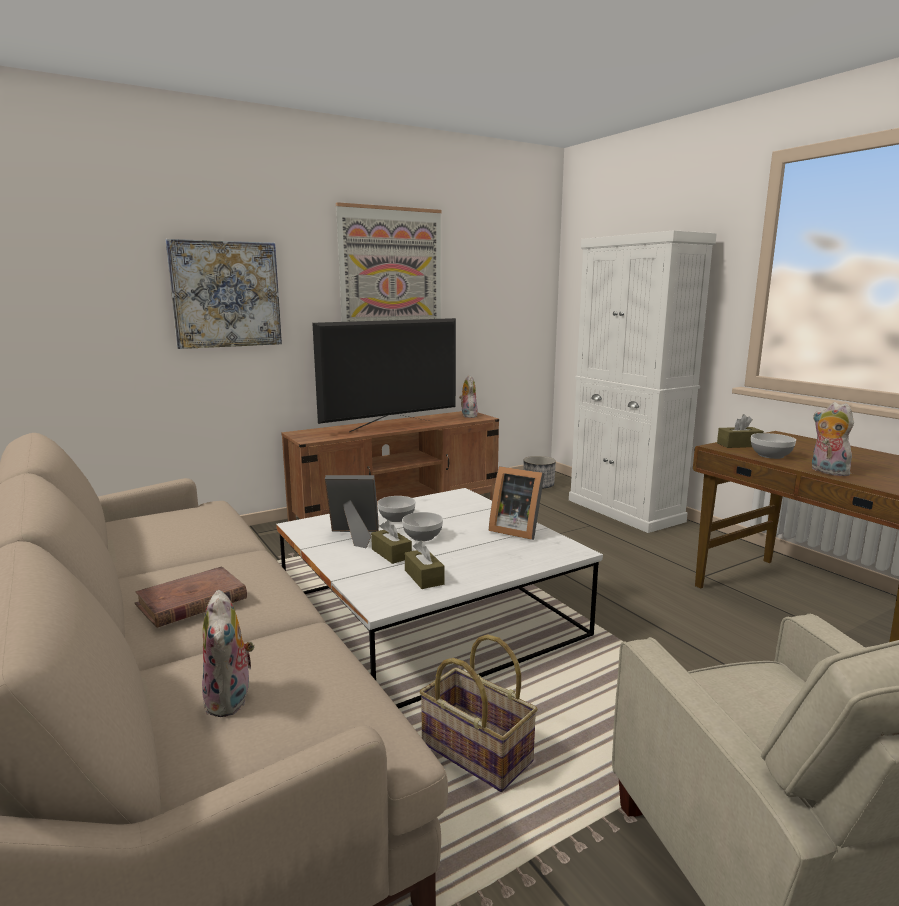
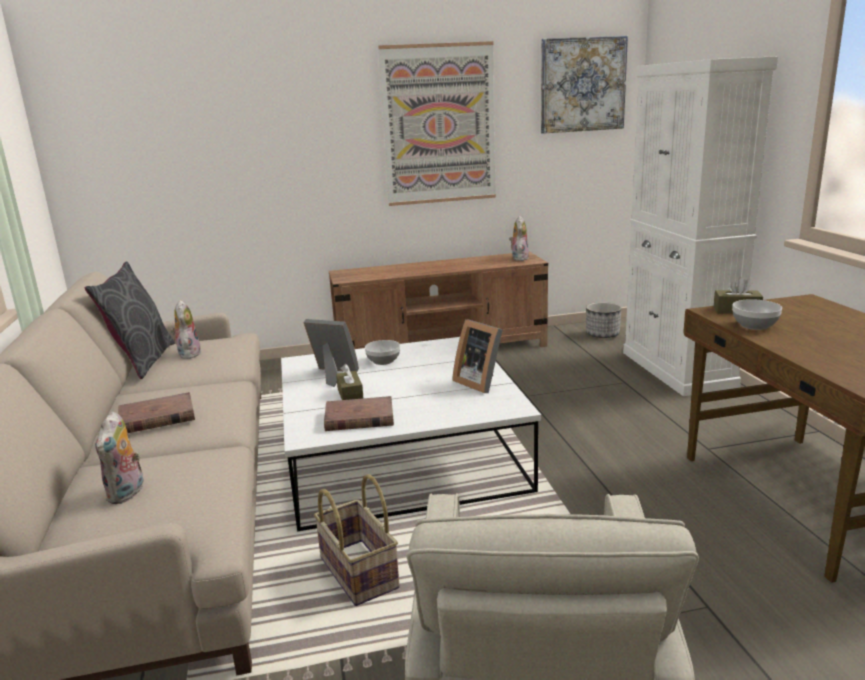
camera: 20 degrees right, 5 degrees up
picture [165,239,282,349] -> picture moved to [541,36,628,134]
television [312,318,456,432] -> none
bowl [402,512,443,541] -> none
brown tissue box [405,541,445,589] -> brown book [324,396,394,431]
plush toy [812,402,854,476] -> plush toy moved to [171,300,201,359]
none -> grey pillow [85,261,175,379]

